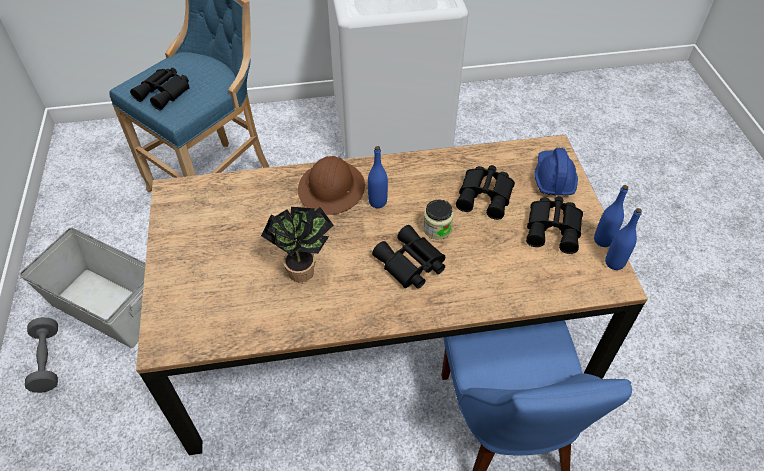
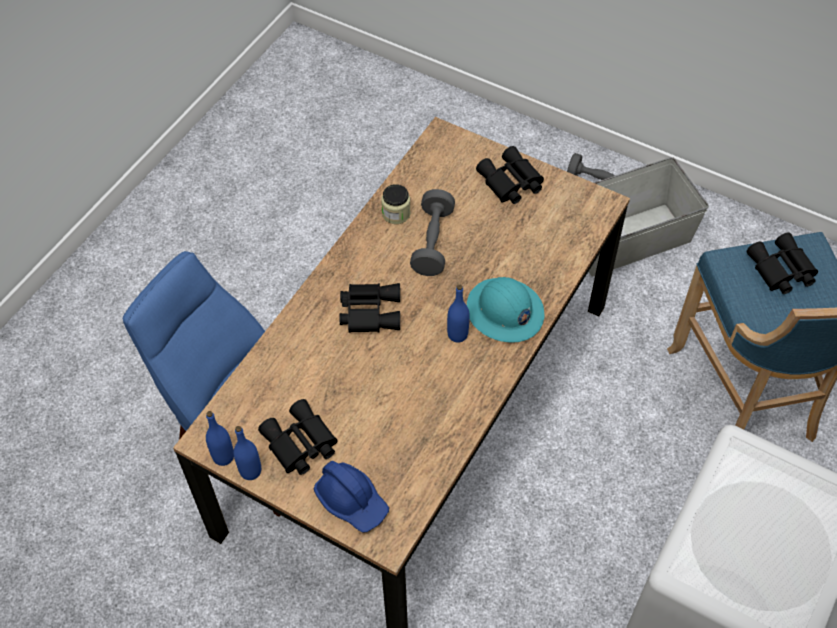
camera: 130 degrees right, 5 degrees up
potted plant [261,207,334,282] -> grey dumbbell [410,189,455,276]
brown hard hat [298,156,365,215] -> turquoise hard hat [467,277,545,343]
jar [423,200,453,239] -> jar moved to [381,184,410,224]
black binoculars [456,165,515,220] -> black binoculars moved to [476,146,544,204]

